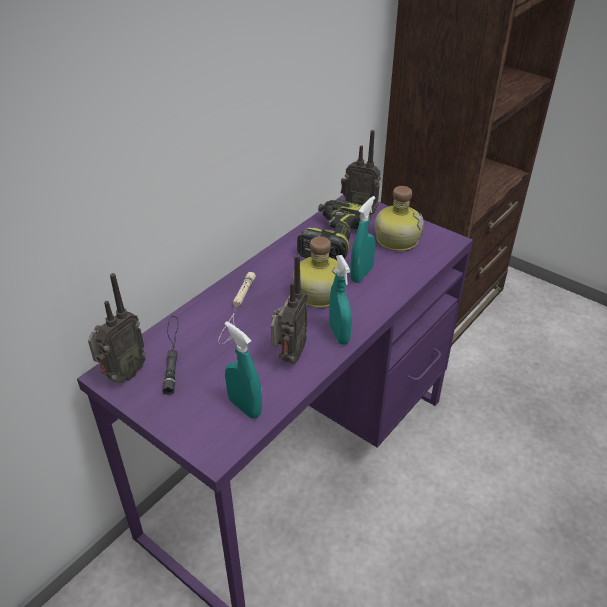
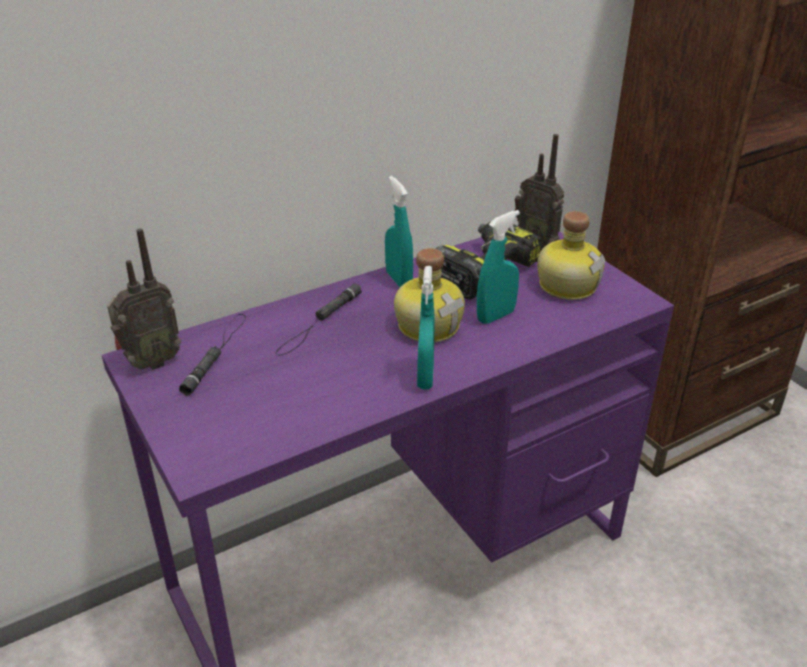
camera: 20 degrees right, 5 degrees down
beige flashlight [218,272,256,344] -> black flashlight [276,284,362,356]
turquoise spray bottle [225,321,262,419] -> turquoise spray bottle moved to [385,176,413,287]
radio [271,255,308,364] -> none

